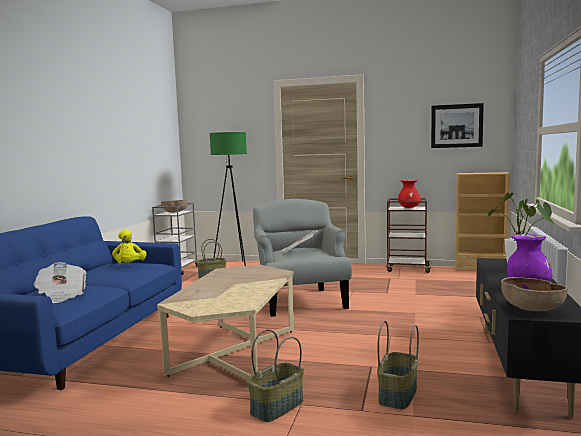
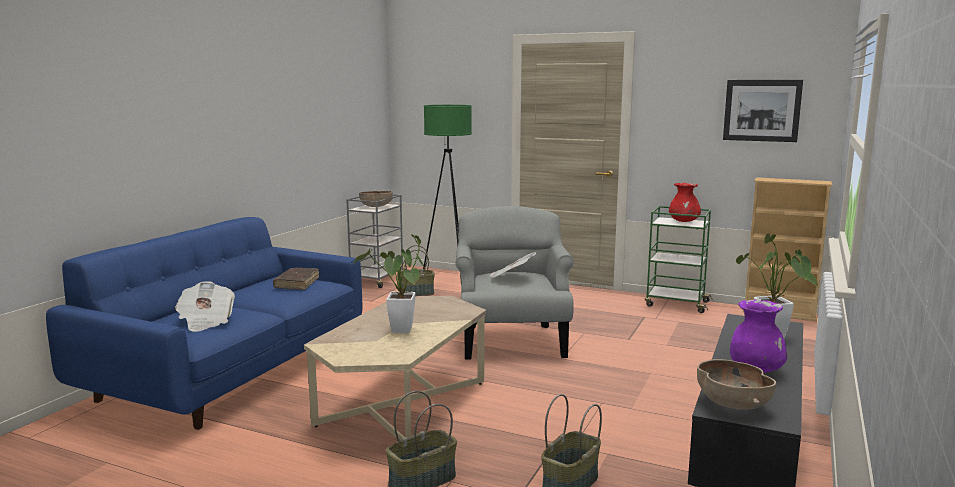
camera: 10 degrees right, 5 degrees up
yellow plush toy [112,229,147,263] -> brown book [273,268,319,290]
brown cart [386,198,433,273] -> green cart [645,206,713,313]
none -> potted plant [353,234,426,333]

